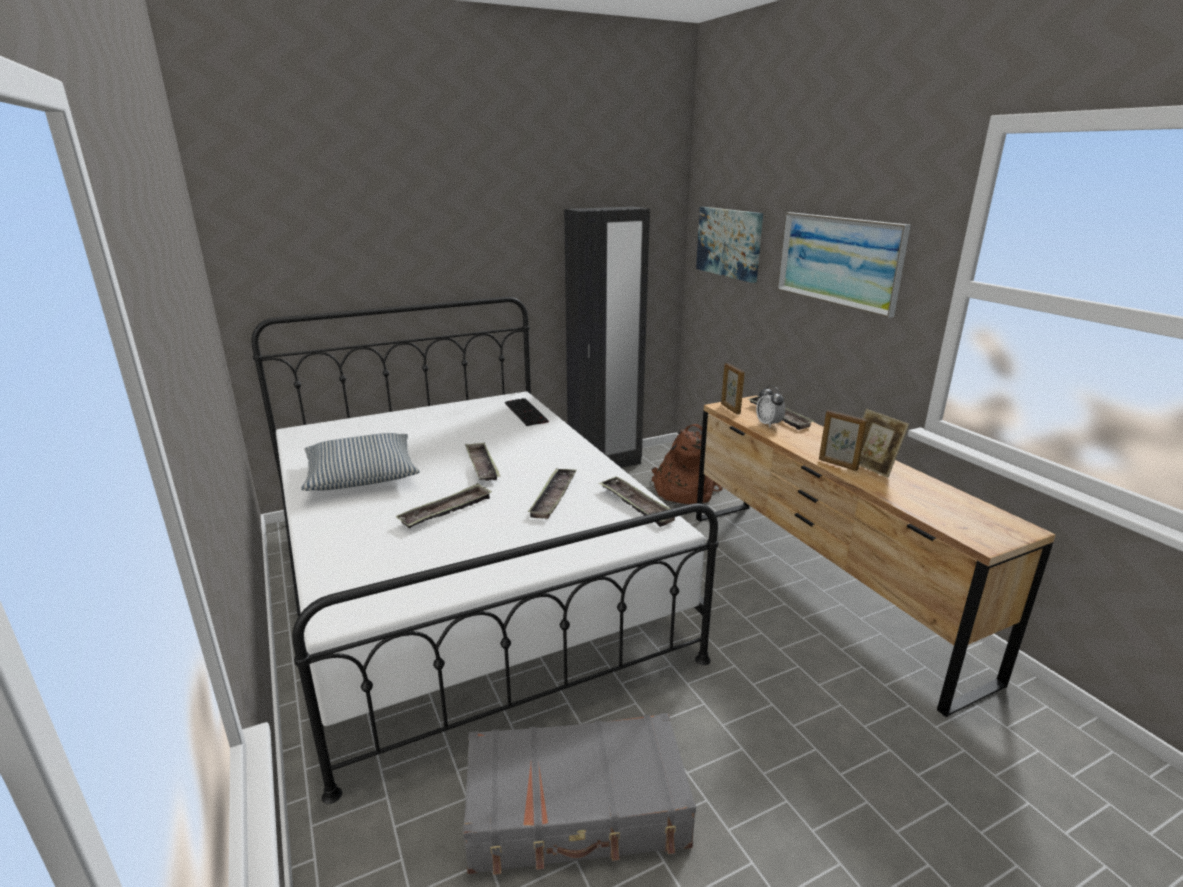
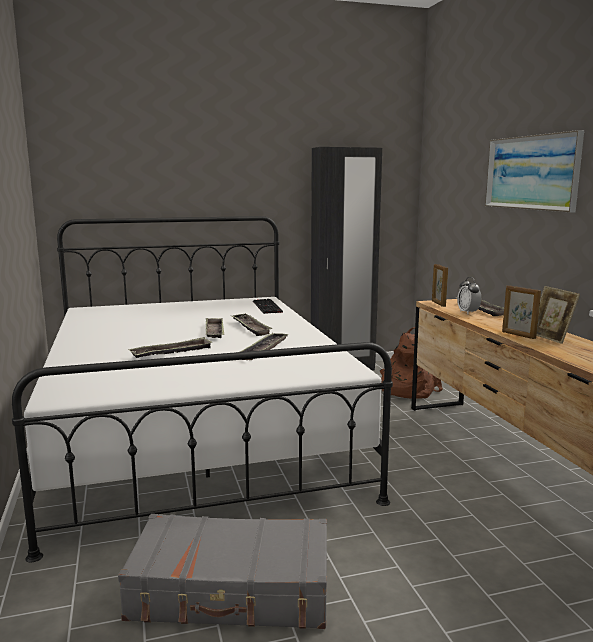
camera: 10 degrees right, 10 degrees down
pillow [301,433,420,491] -> none
tray [599,476,675,527] -> tray moved to [232,313,272,336]
picture [696,207,763,283] -> none

